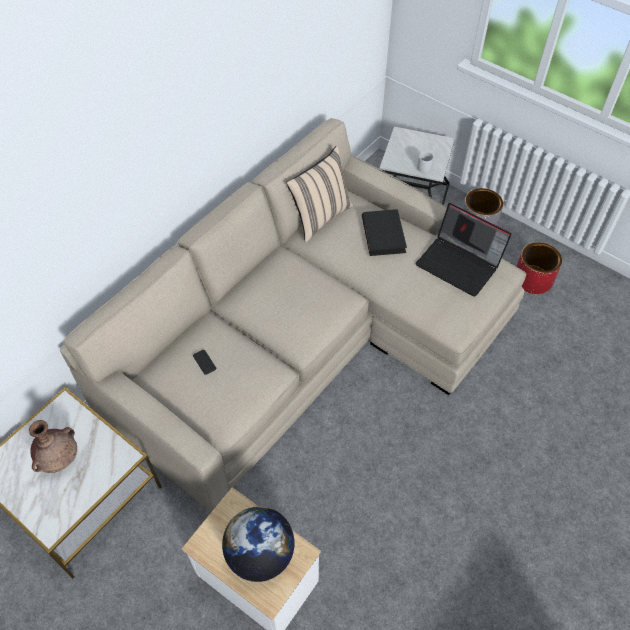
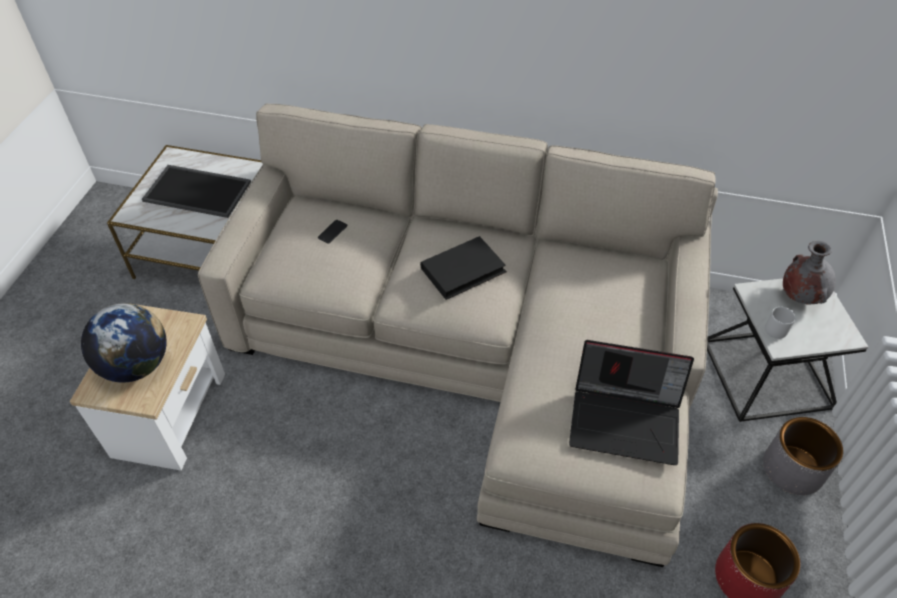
camera: 65 degrees right, 5 degrees down
brown vase [29,420,77,473] -> tray [142,165,251,218]
beige pillow [286,146,353,243] -> none
black book [362,209,407,256] -> black book moved to [420,236,507,300]
laptop [415,203,511,297] -> laptop turned 90 degrees counterclockwise [569,340,694,465]
none -> grey vase [783,241,836,304]

